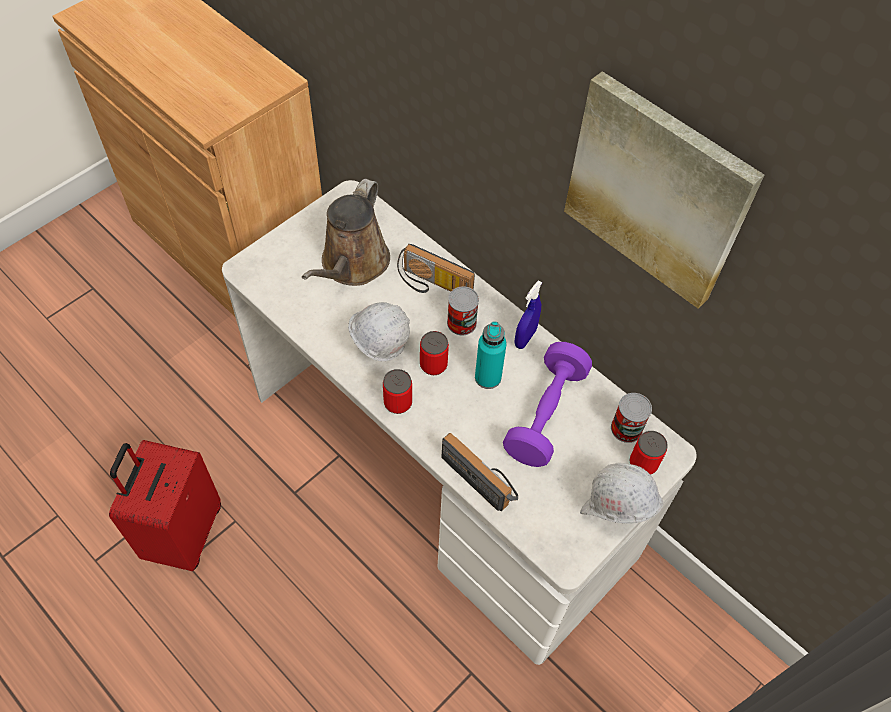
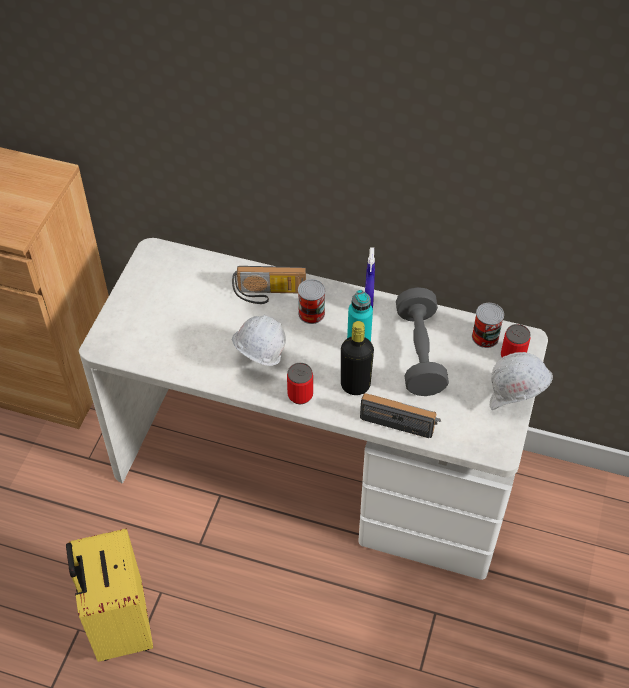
camera: 25 degrees left, 5 degrees down
red suitcase [109,440,221,571] -> yellow suitcase [66,528,153,662]
brown watering can [302,179,390,286] -> none
can [420,331,449,375] -> none
purple dumbbell [503,342,592,467] -> grey dumbbell [396,287,449,396]
picture [564,71,764,309] -> none
none -> black bottle [341,321,374,395]

